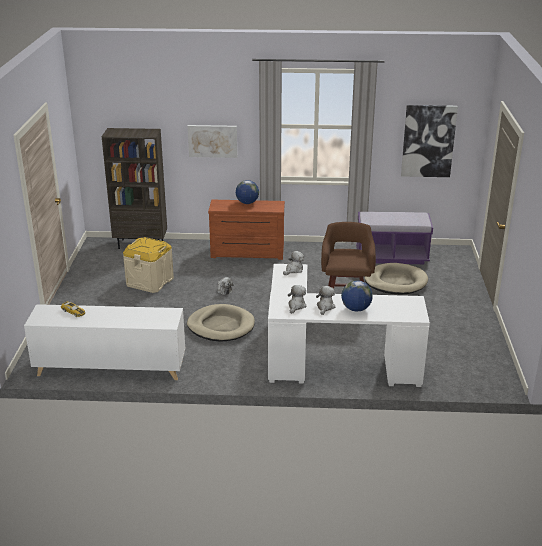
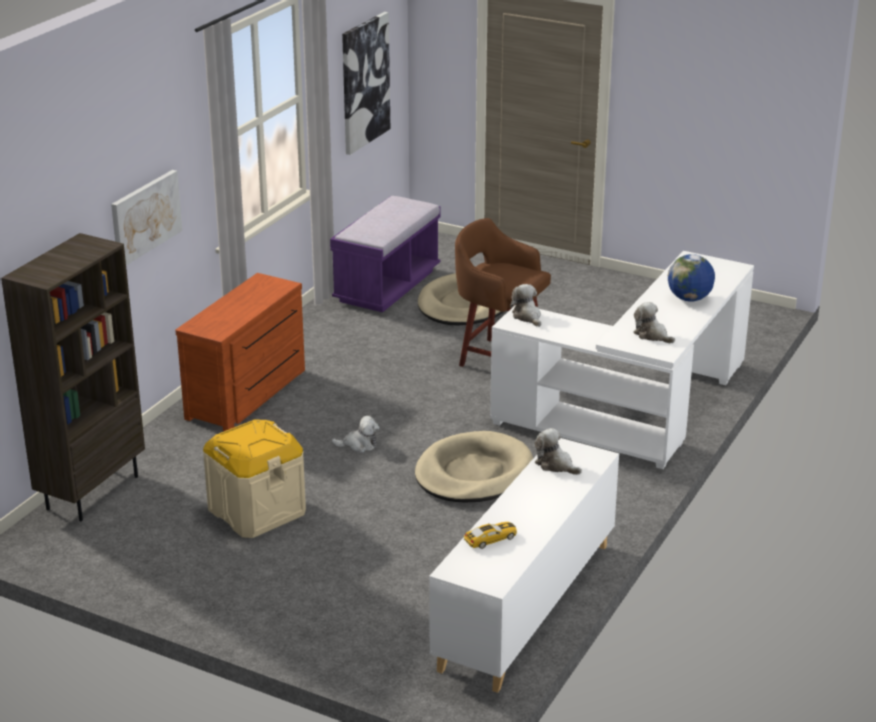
camera: 65 degrees left, 0 degrees up
globe [236,180,259,204] -> none
plush toy [316,286,335,315] -> plush toy moved to [535,428,582,475]

